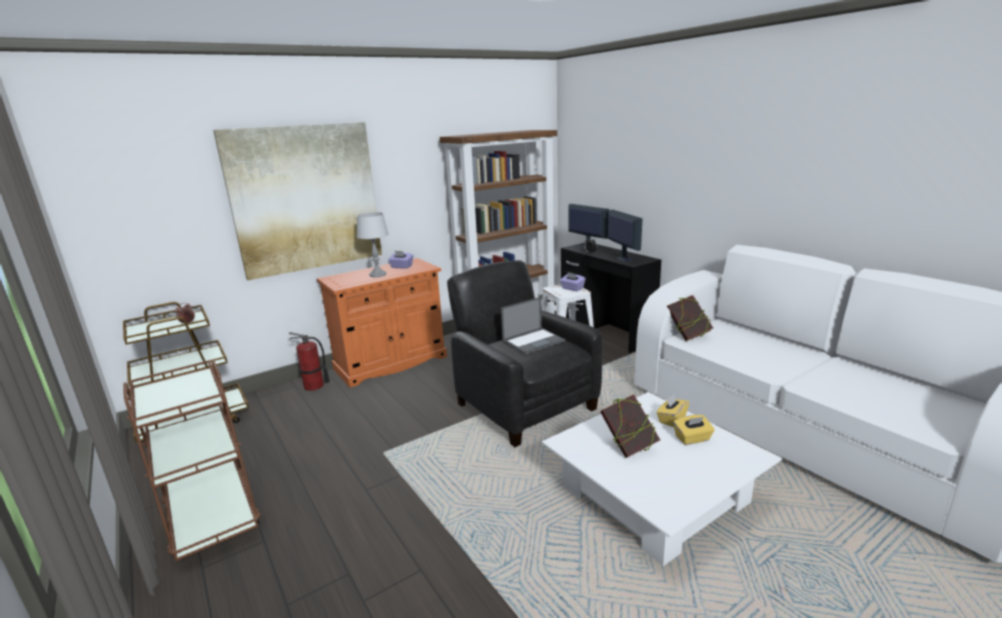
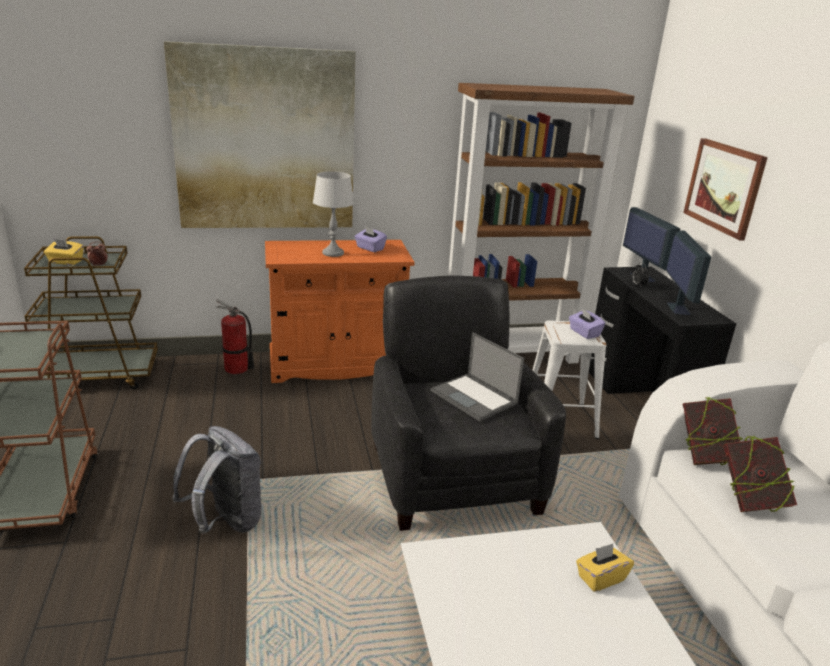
camera: 20 degrees right, 5 degrees up
laptop [501,297,565,355] -> laptop turned 60 degrees clockwise [431,332,524,421]
book [600,394,660,458] -> book moved to [723,436,797,512]
yellow tissue box [673,415,715,445] -> yellow tissue box moved to [44,239,84,265]
none -> grey backpack [173,426,262,534]
none -> picture [683,138,768,240]

